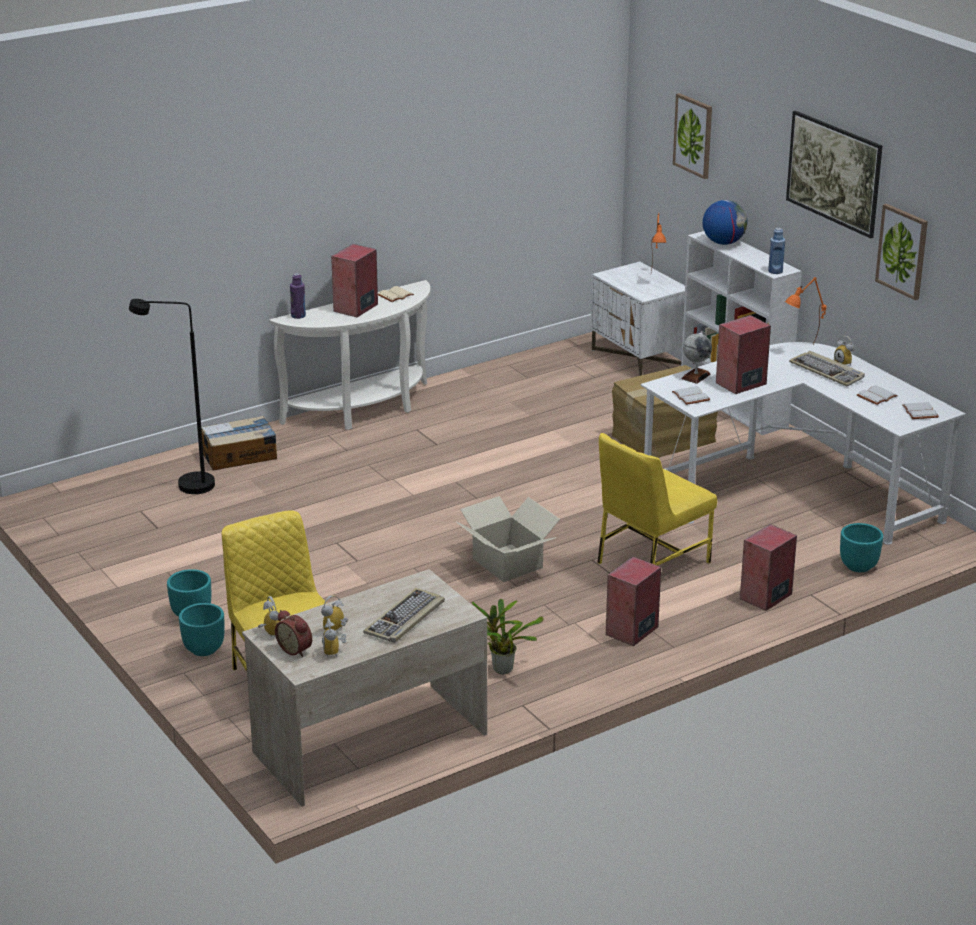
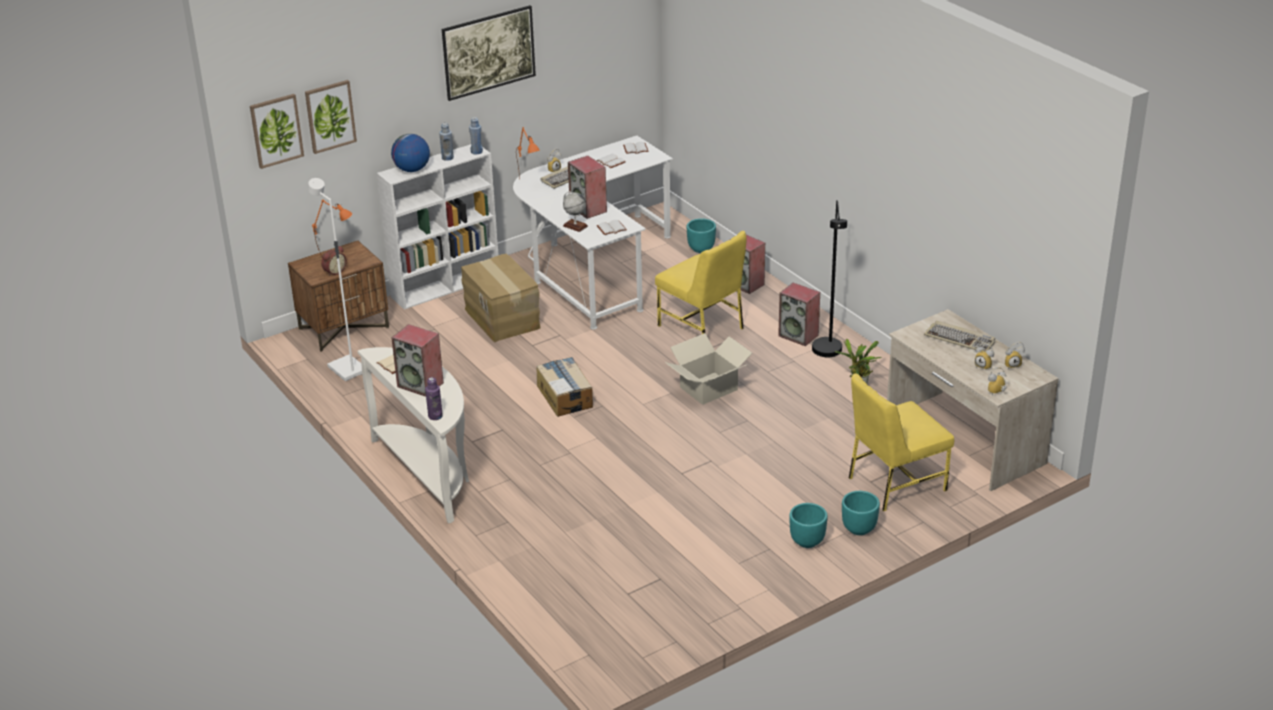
camera: 90 degrees left, 5 degrees up
black floor lamp [129,299,215,494] -> black floor lamp moved to [812,200,847,357]
cardboard box [201,416,277,470] -> cardboard box moved to [536,357,593,417]
alarm clock [275,610,312,657] -> alarm clock moved to [321,246,347,276]
white nightstand [591,262,685,376] -> brown nightstand [288,241,389,352]
picture [875,204,928,300] -> picture moved to [250,94,304,169]
none -> white floor lamp [308,178,362,381]
none -> blue bottle [439,123,454,161]

